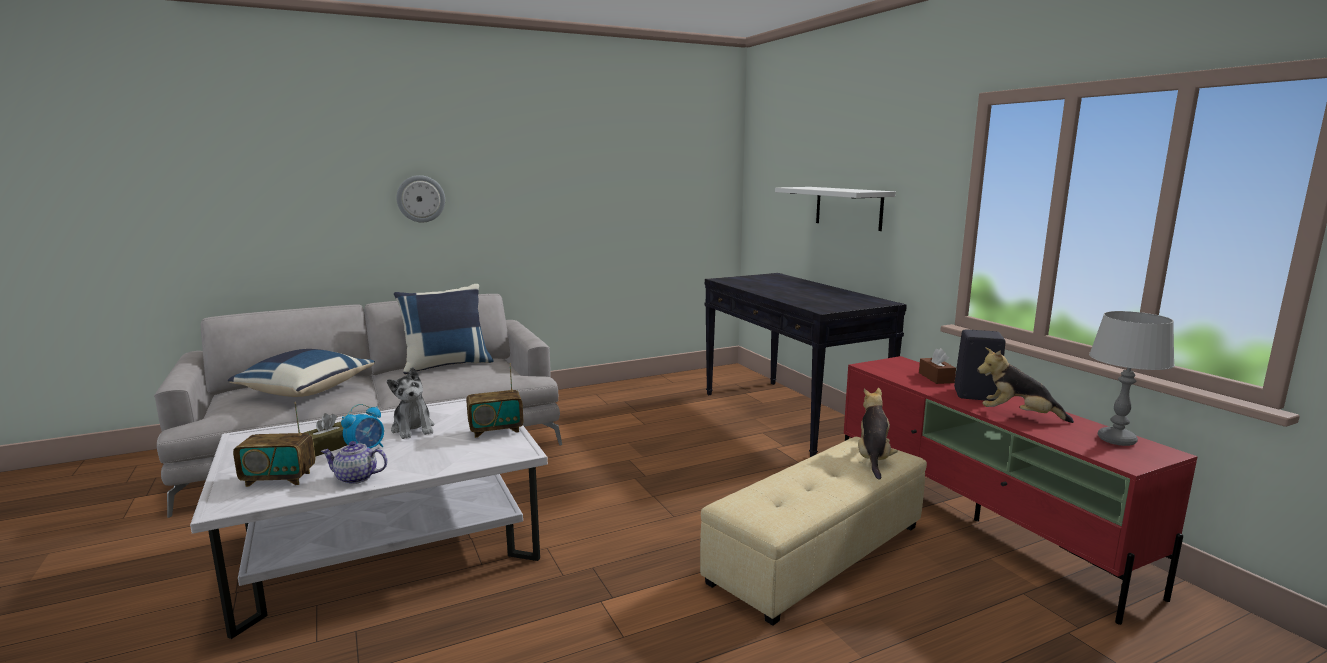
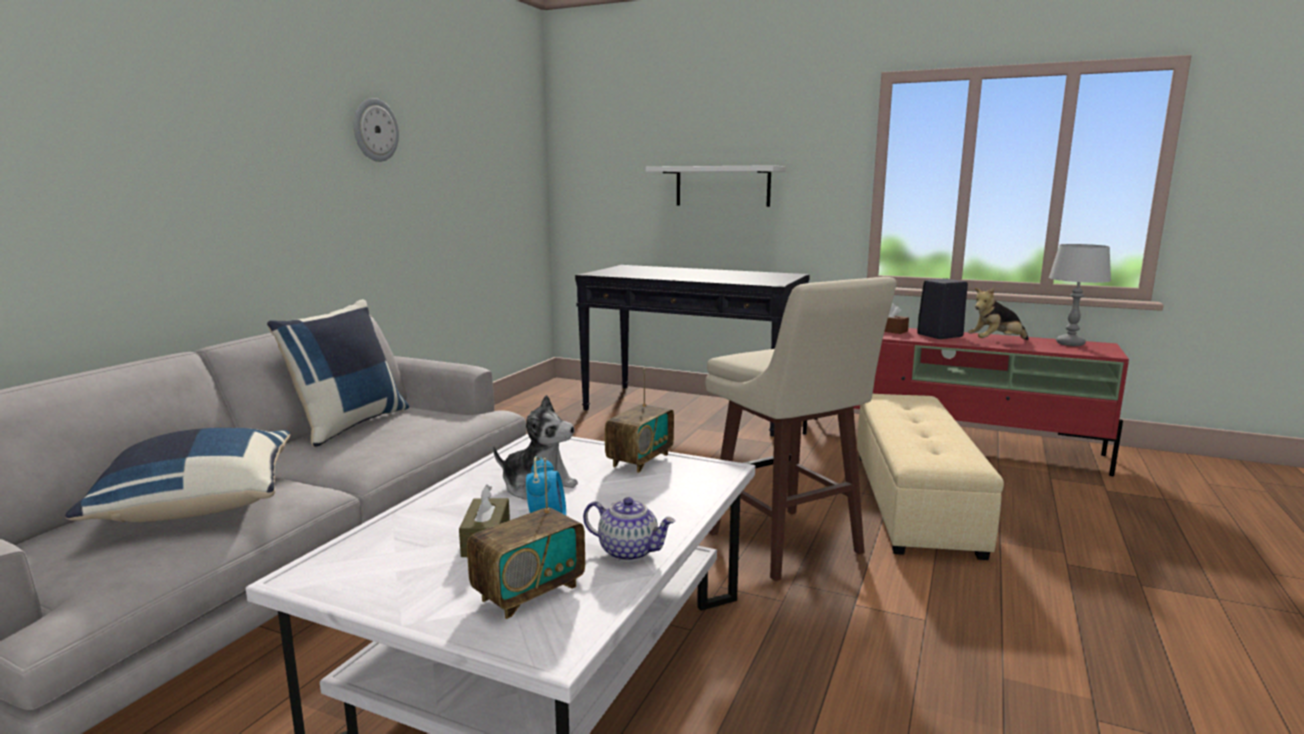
camera: 40 degrees left, 0 degrees up
teapot [321,441,387,484] -> teapot turned 120 degrees counterclockwise [583,497,675,561]
wall clock [396,175,445,222] -> wall clock moved to [354,98,399,162]
plush toy [858,388,898,480] -> none
none -> beige stool [705,277,897,581]

